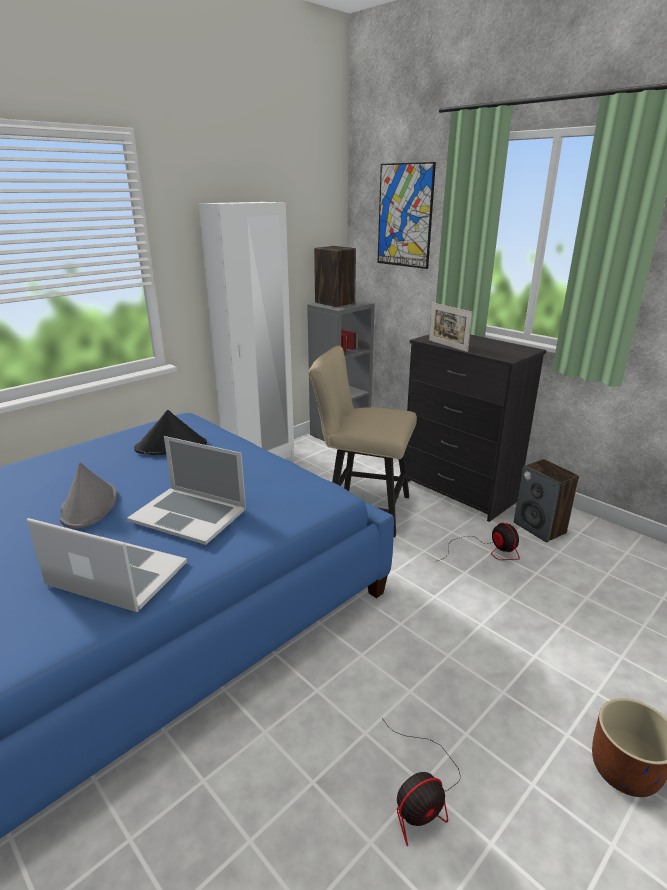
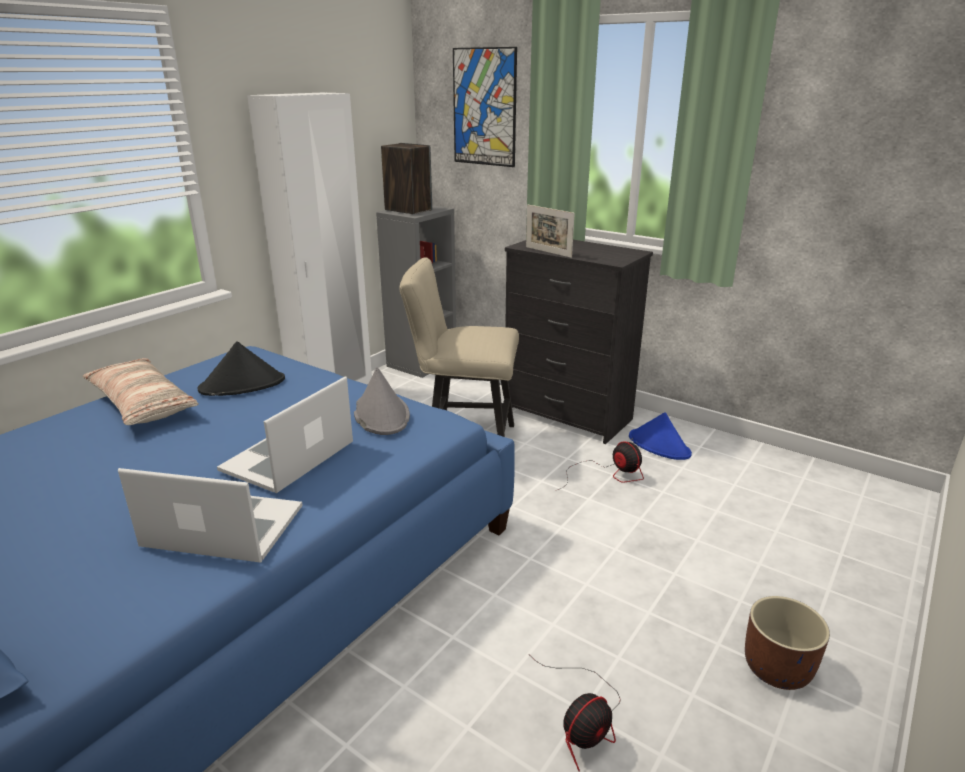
camera: 10 degrees left, 0 degrees up
grey hat [60,463,117,529] -> grey hat moved to [354,367,410,435]
laptop [127,436,246,545] -> laptop turned 105 degrees clockwise [217,376,353,493]
speaker [514,459,579,543] -> blue hat [629,412,692,460]
none -> pillow [83,358,198,425]

